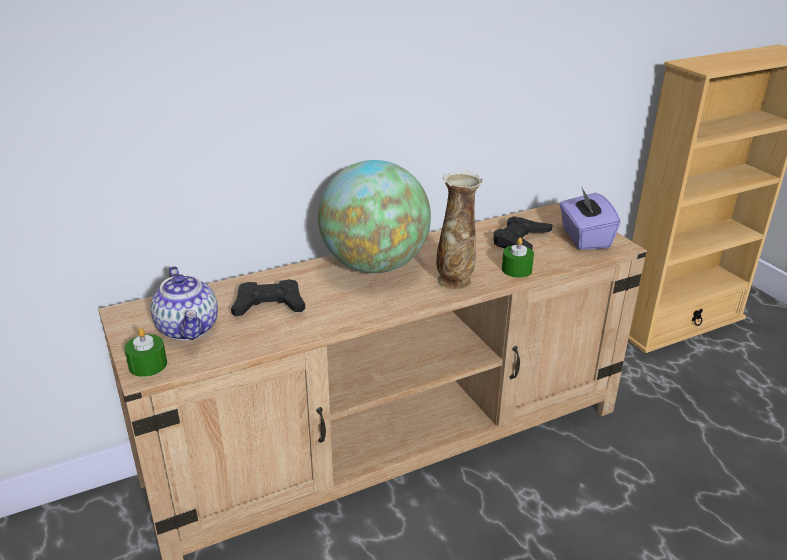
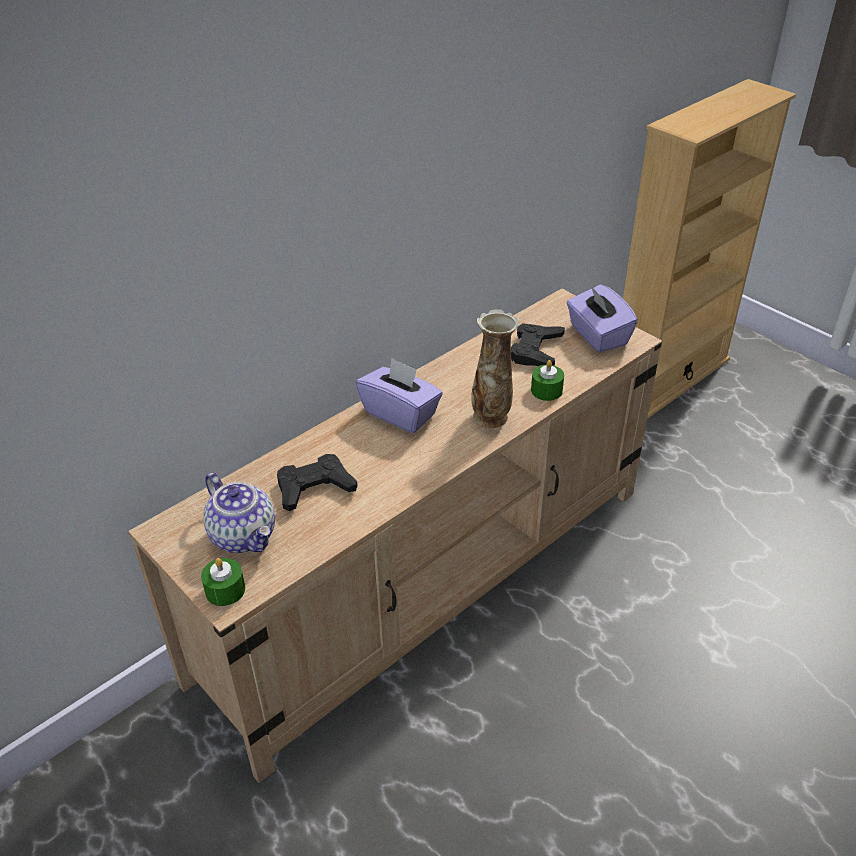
camera: 15 degrees left, 10 degrees up
globe [318,160,431,273] -> purple tissue box [356,357,443,433]

